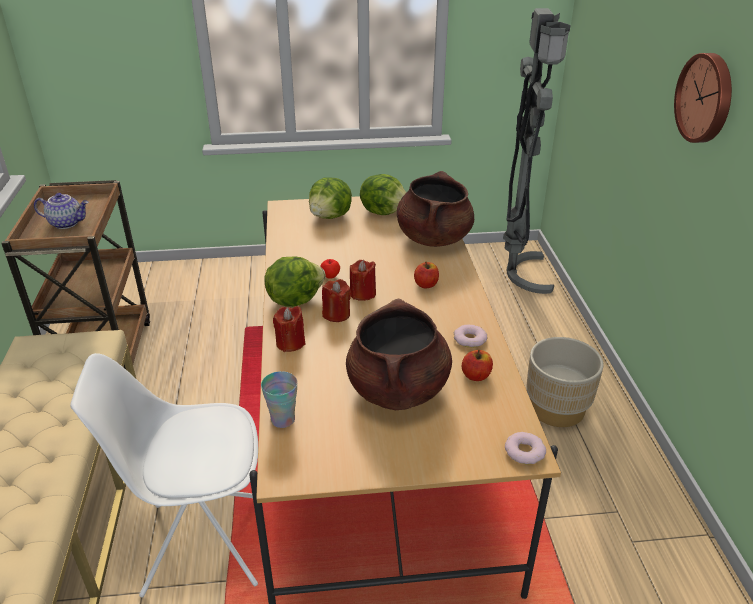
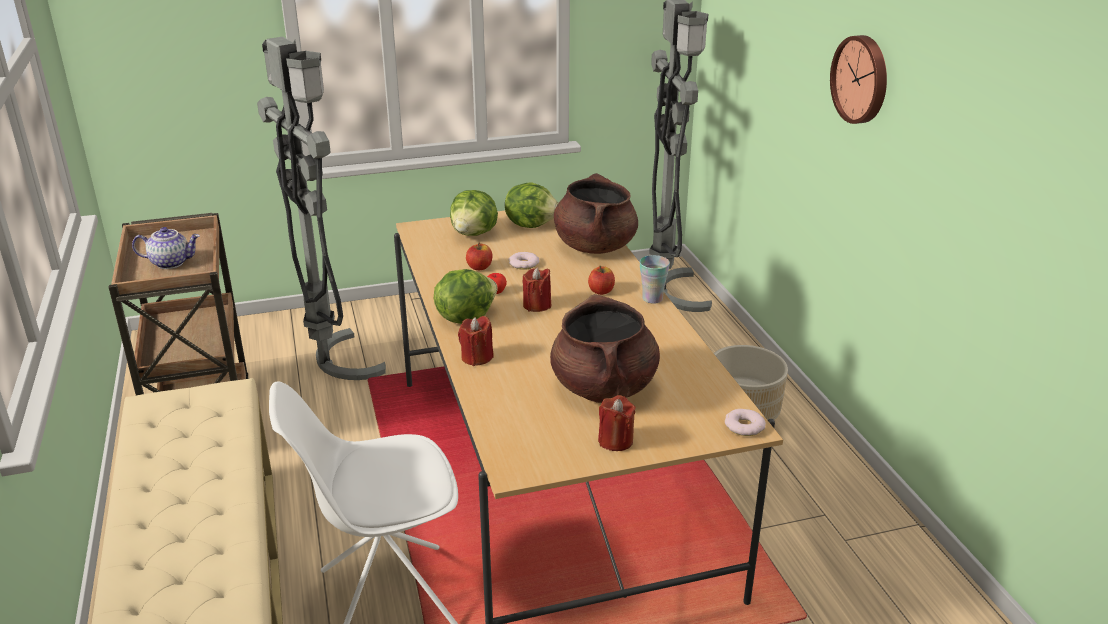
camera: 10 degrees left, 5 degrees down
cup [261,371,298,428] -> cup moved to [640,255,670,304]
red candle [322,279,351,322] -> red candle moved to [598,395,636,451]
donut [454,325,487,348] -> donut moved to [509,252,539,270]
apple [462,350,493,381] -> apple moved to [466,243,493,270]
none -> grey floor lamp [257,37,386,380]

